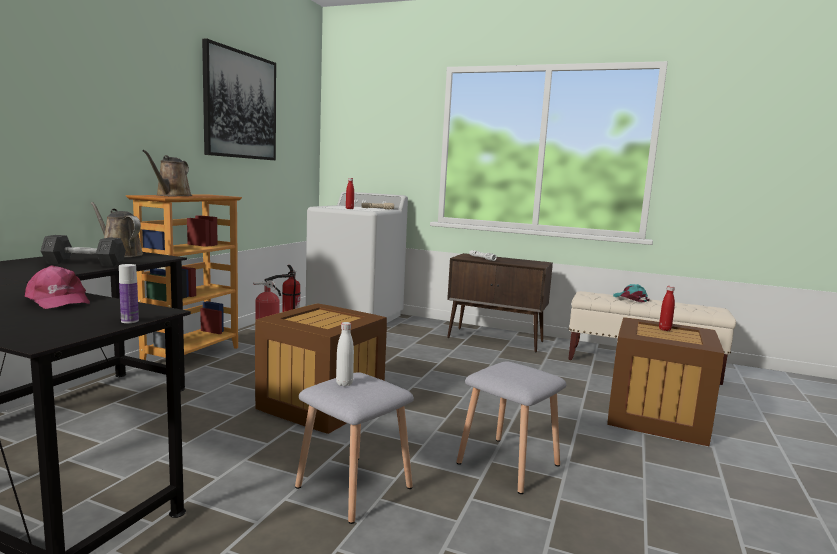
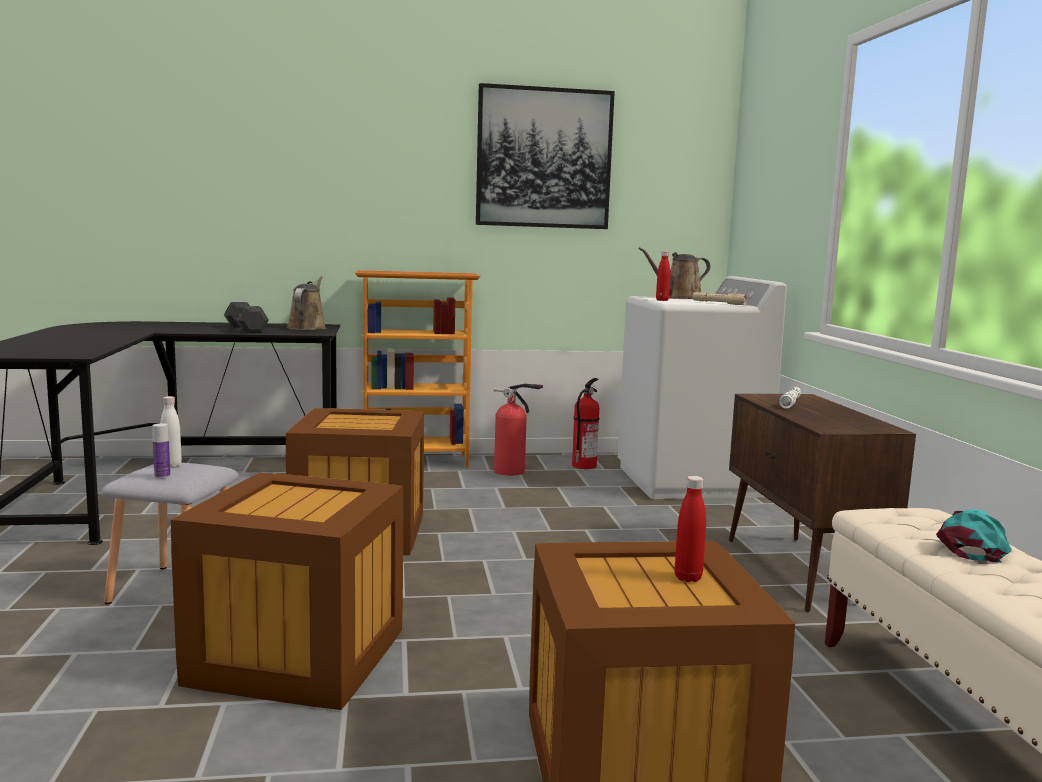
camera: 60 degrees right, 0 degrees up
pink cap [24,265,90,309] -> none
bottle [119,264,139,323] -> bottle moved to [152,423,170,479]
brown watering can [142,150,192,196] -> brown watering can moved to [639,247,710,299]
grey stool [456,361,567,494] -> crate [171,473,403,710]

